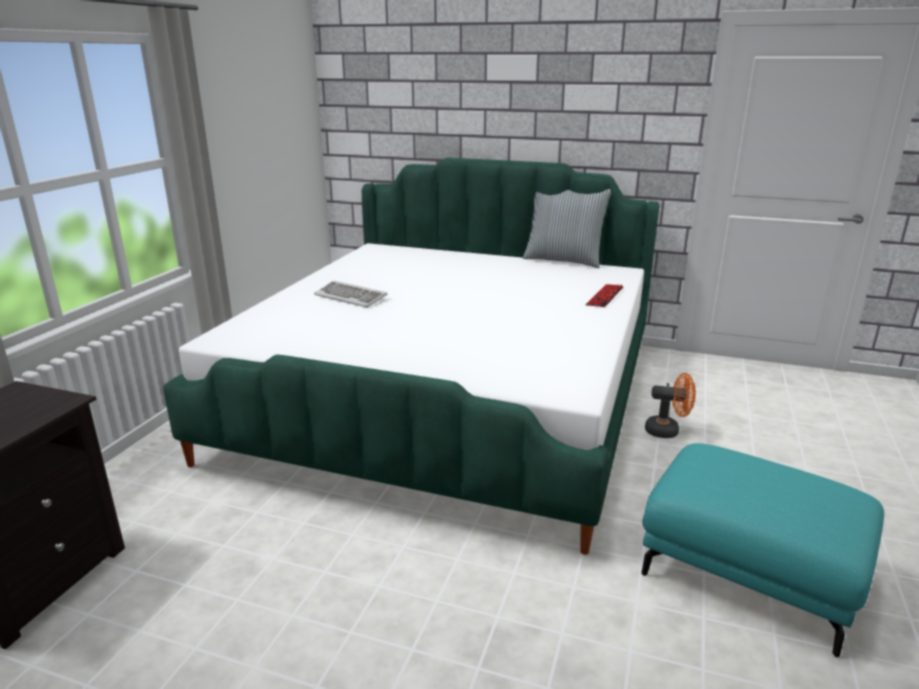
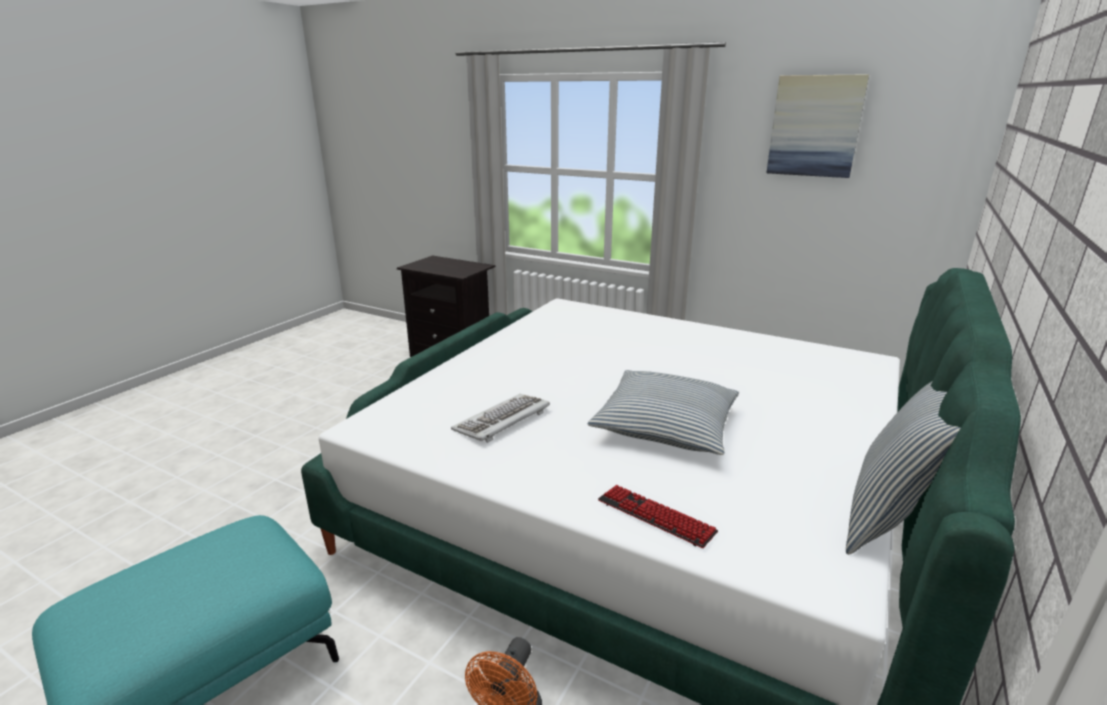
camera: 100 degrees right, 0 degrees up
keyboard [314,281,387,307] -> keyboard moved to [451,394,550,443]
none -> pillow [587,370,739,455]
none -> picture [766,74,869,178]

